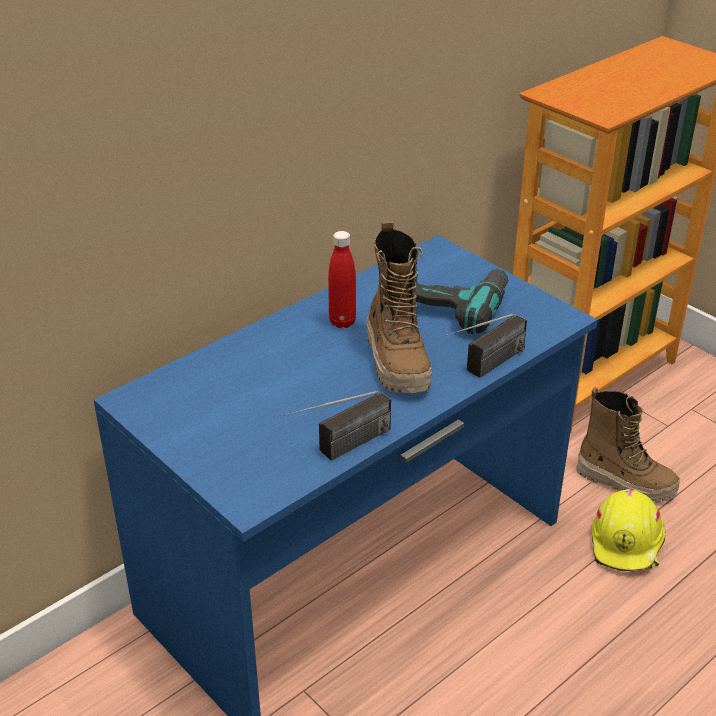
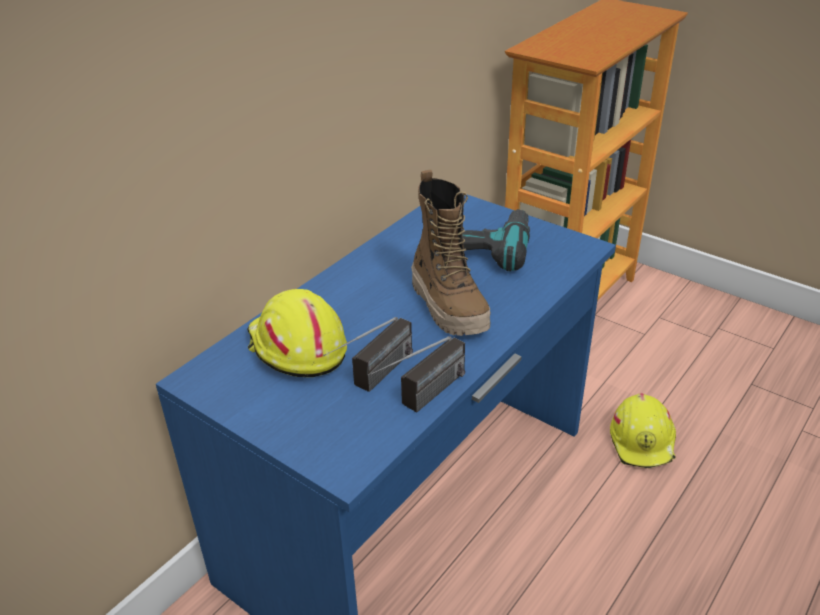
camera: 10 degrees left, 0 degrees up
red bottle [328,231,356,328] -> none
radio [445,314,527,378] -> radio moved to [323,317,413,392]
boot [576,387,680,503] -> none
none -> yellow hard hat [247,289,347,377]

